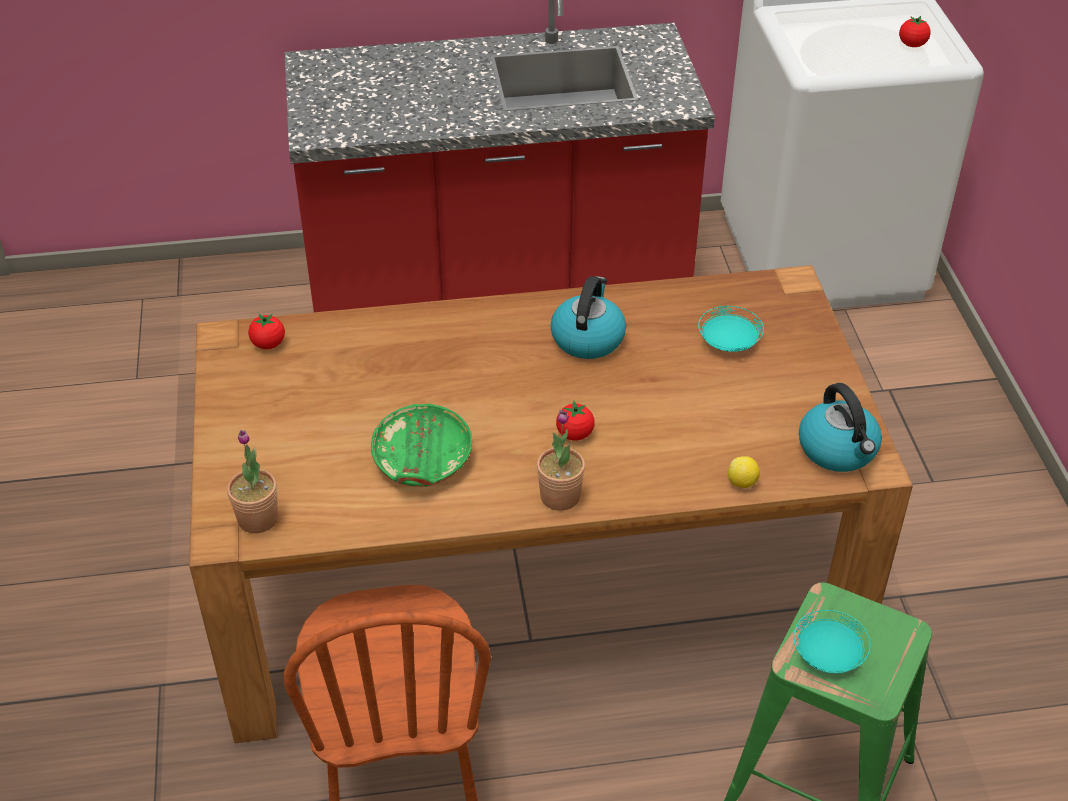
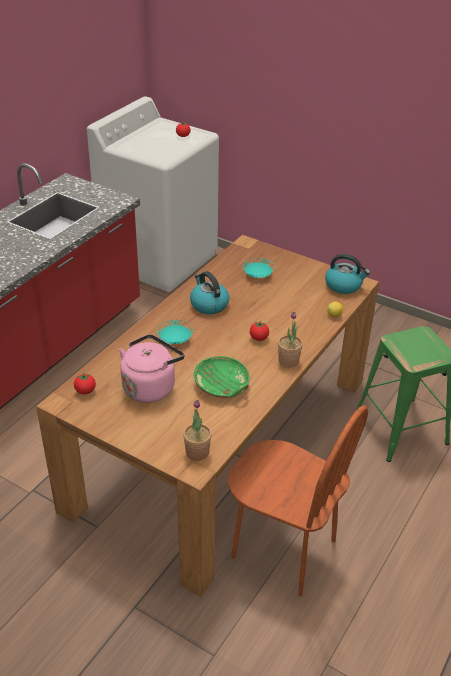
camera: 50 degrees left, 5 degrees down
turquoise plate [793,610,871,673] -> turquoise plate moved to [157,320,193,344]
none -> pink kettle [119,334,185,403]

